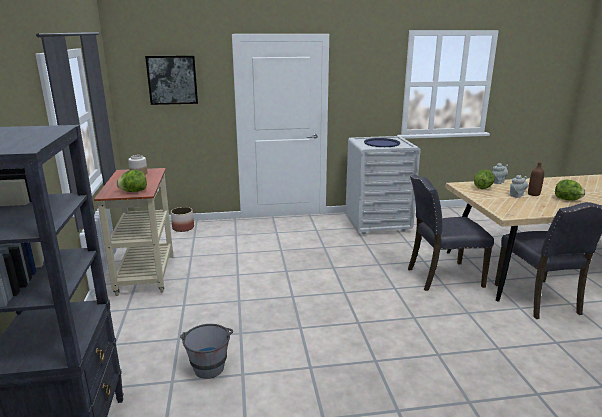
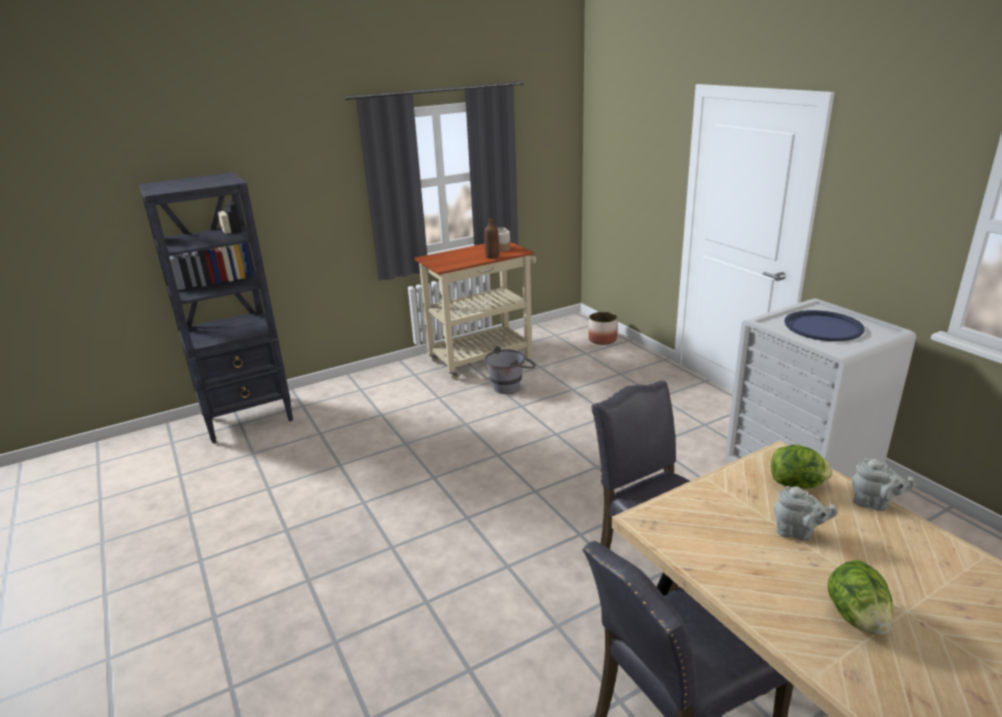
camera: 70 degrees right, 5 degrees up
lettuce [117,170,147,192] -> none
picture [145,56,198,105] -> none
grey bucket [180,324,233,379] -> grey bucket moved to [484,346,536,394]
brown bottle [528,162,544,196] -> brown bottle moved to [484,219,499,259]

